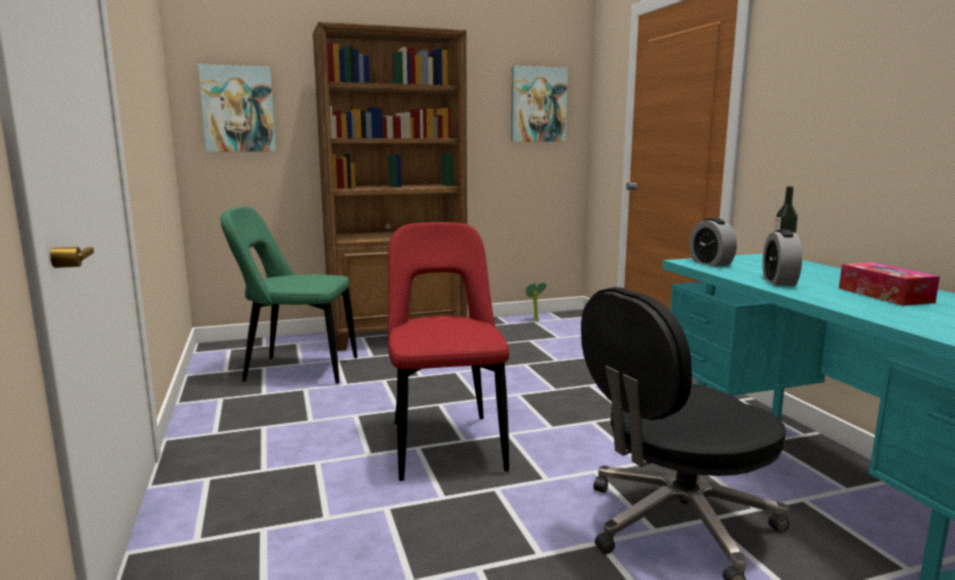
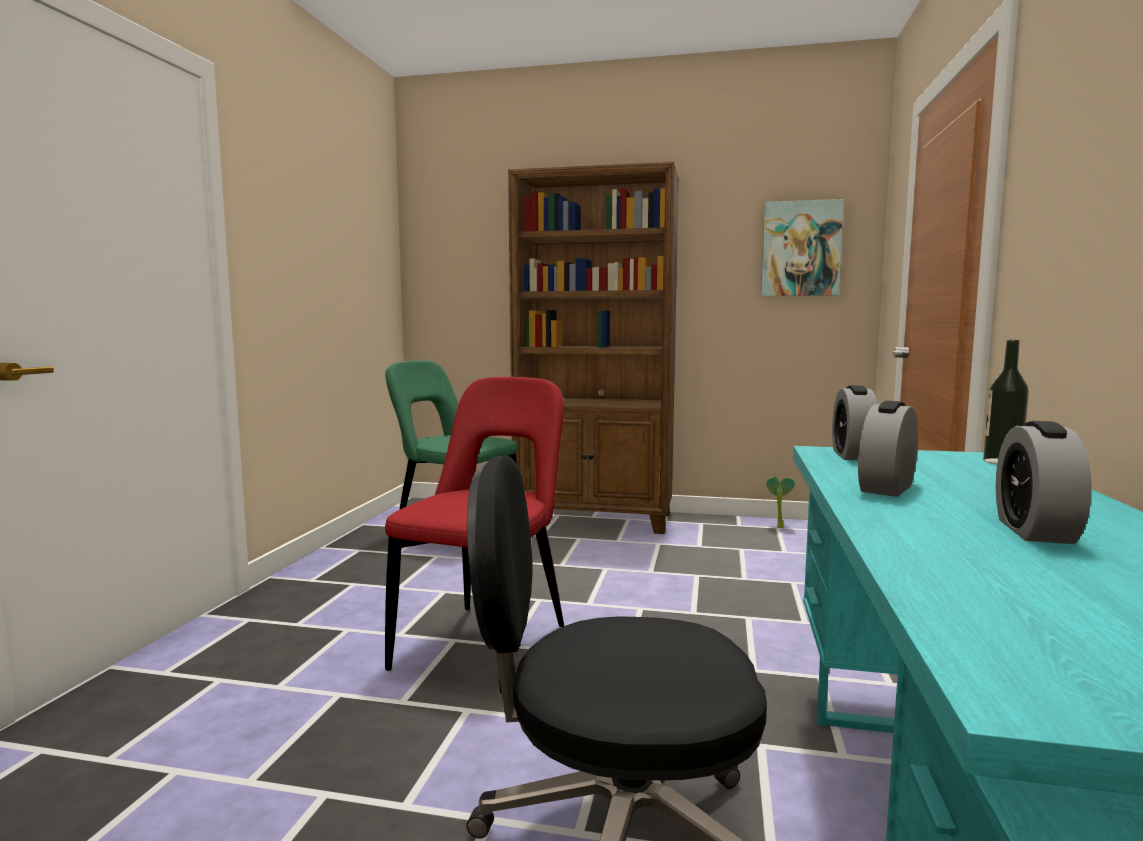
camera: 30 degrees right, 5 degrees down
picture [198,64,276,152] -> none
tissue box [839,262,940,306] -> alarm clock [996,421,1092,544]

